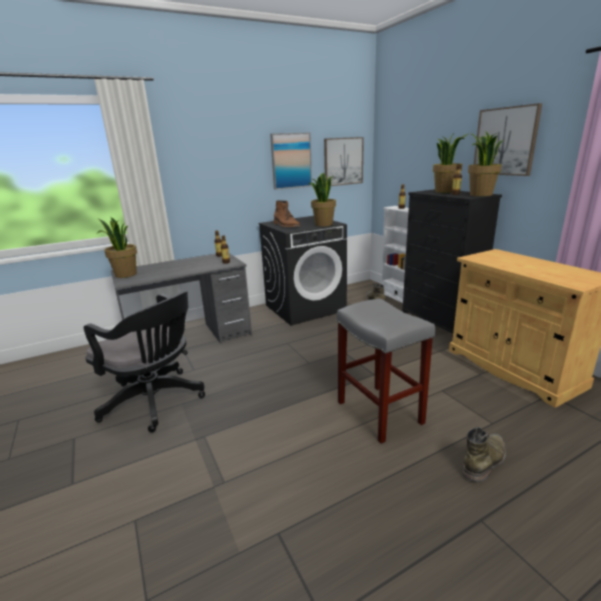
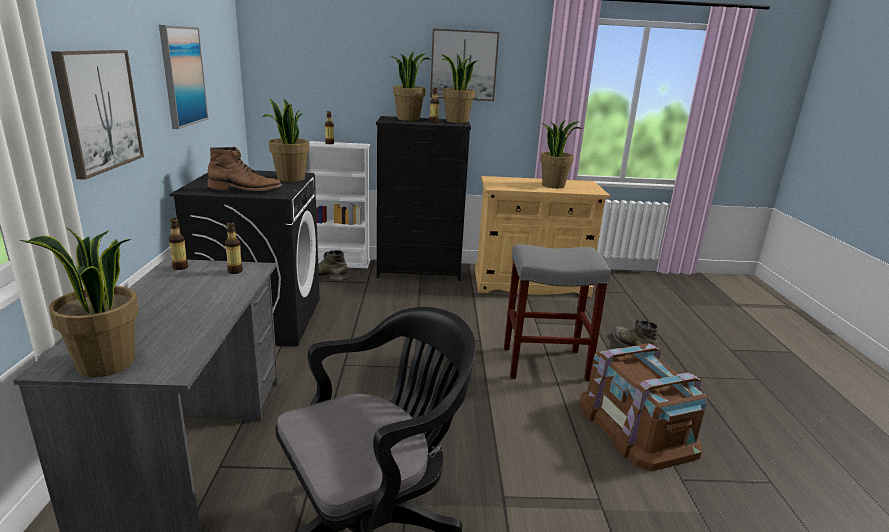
camera: 65 degrees left, 0 degrees up
picture [324,137,364,186] -> picture moved to [51,50,144,180]
none -> potted plant [540,120,582,188]
none -> brown storage box [579,343,707,471]

